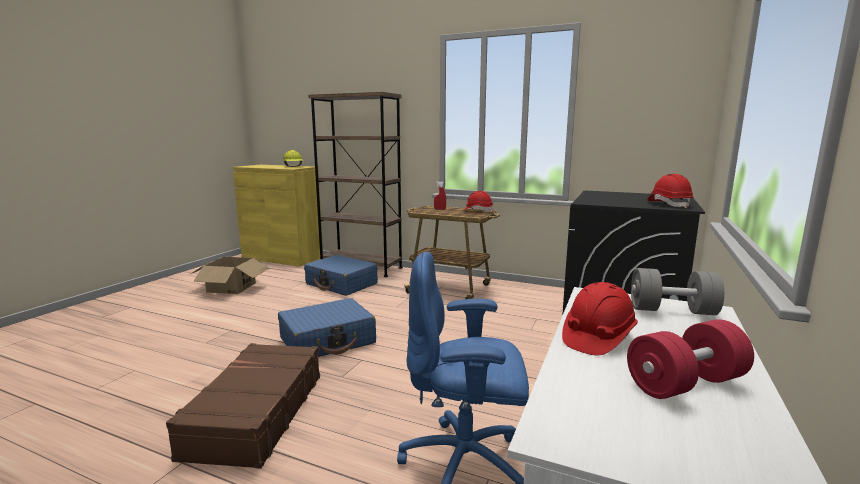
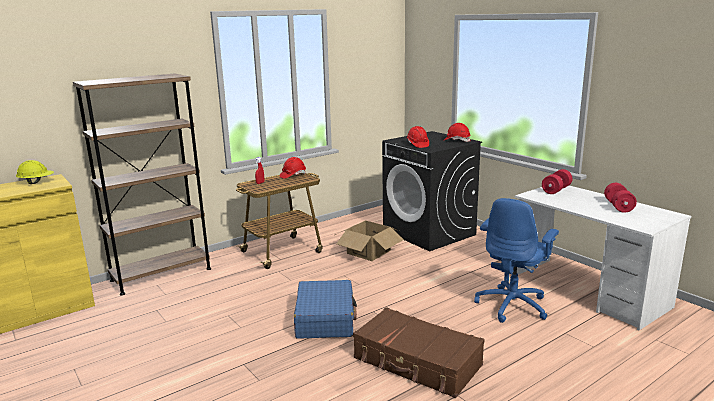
camera: 60 degrees left, 5 degrees up
cardboard box [189,257,270,294] -> cardboard box moved to [335,221,404,261]
blue suitcase [304,255,378,296] -> none
red hard hat [562,282,638,355] -> red hard hat moved to [407,126,429,148]
grey dumbbell [631,268,724,315] -> red dumbbell [542,169,572,194]

